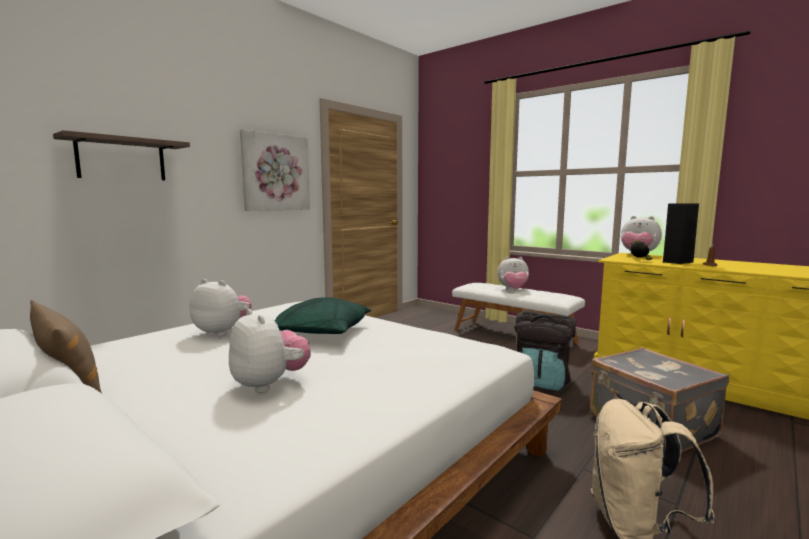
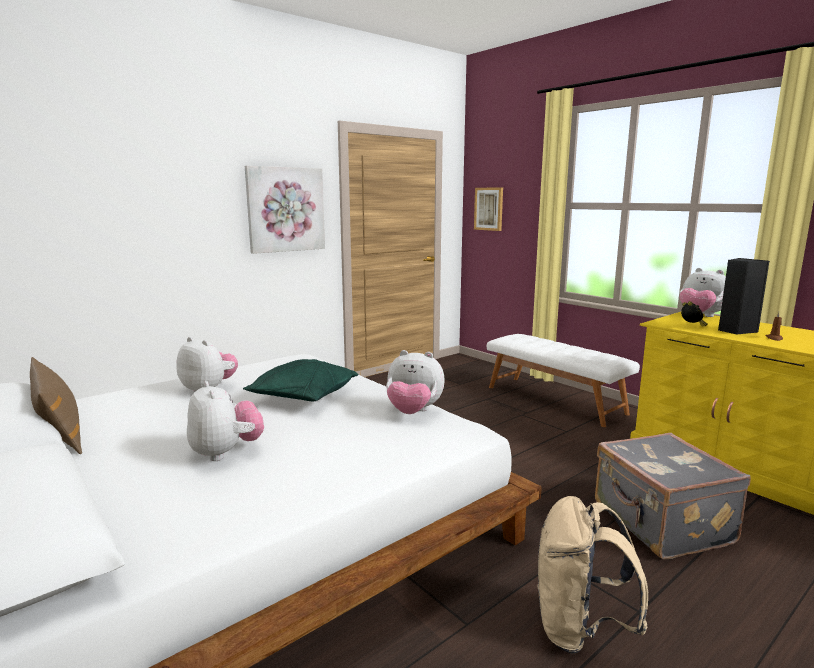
camera: 10 degrees right, 5 degrees up
shelf [53,130,190,180] -> none
plush toy [498,257,529,290] -> plush toy moved to [386,350,445,414]
black backpack [514,310,576,391] -> none
none -> picture [474,187,503,231]

